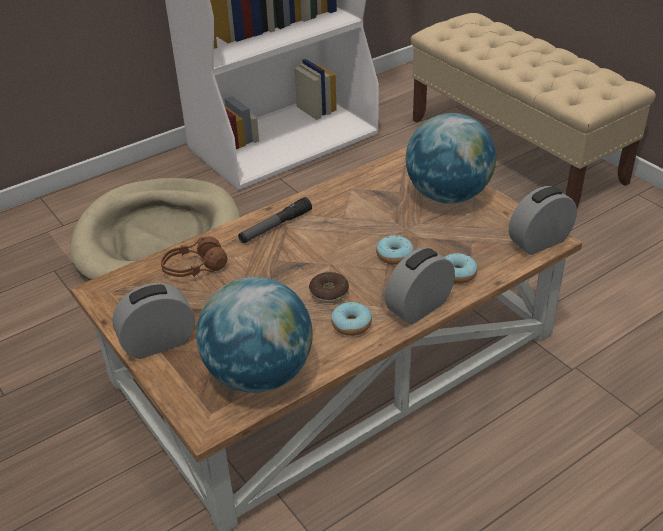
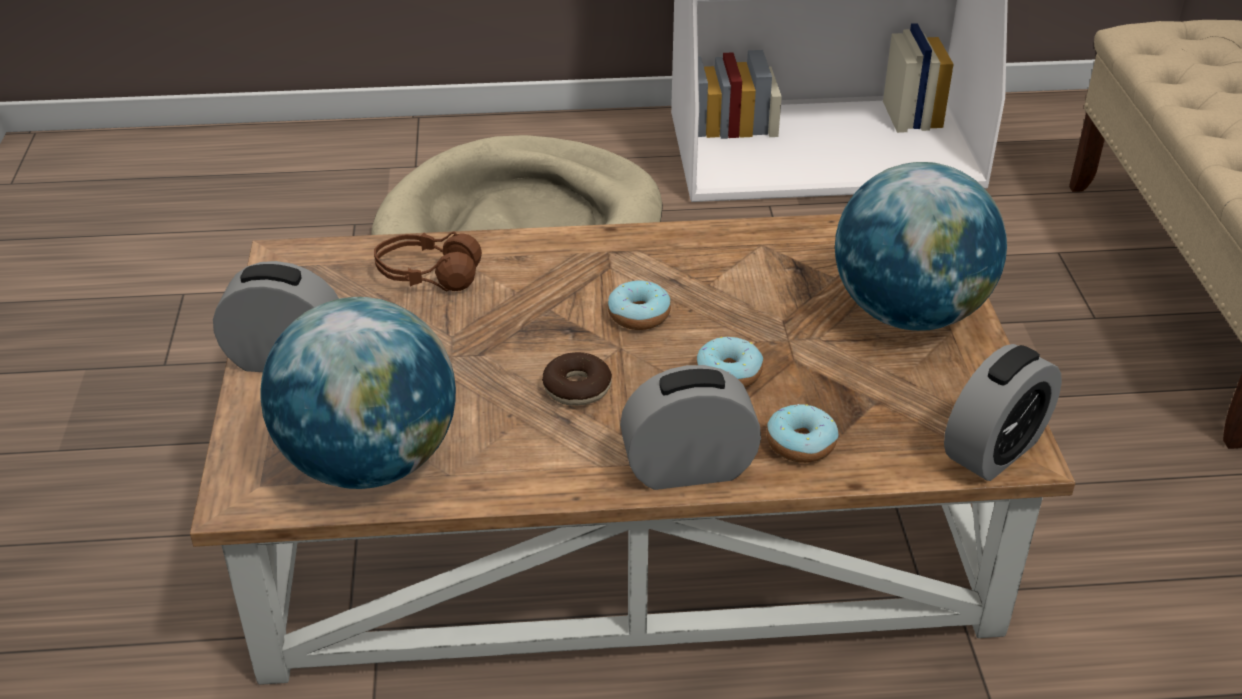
camera: 30 degrees right, 0 degrees up
flashlight [238,197,312,243] -> none
donut [331,302,372,336] -> donut moved to [608,280,671,330]
alarm clock [509,186,577,255] -> alarm clock turned 135 degrees clockwise [944,344,1062,481]

